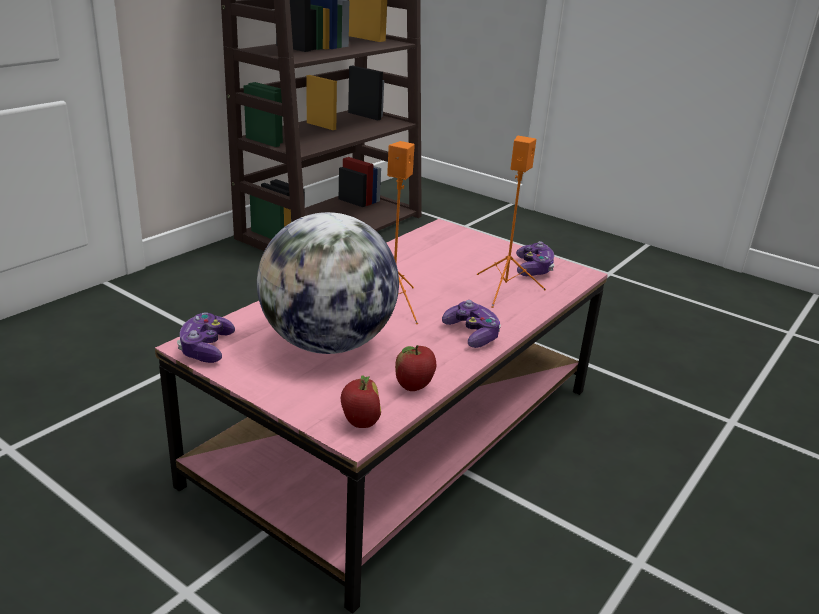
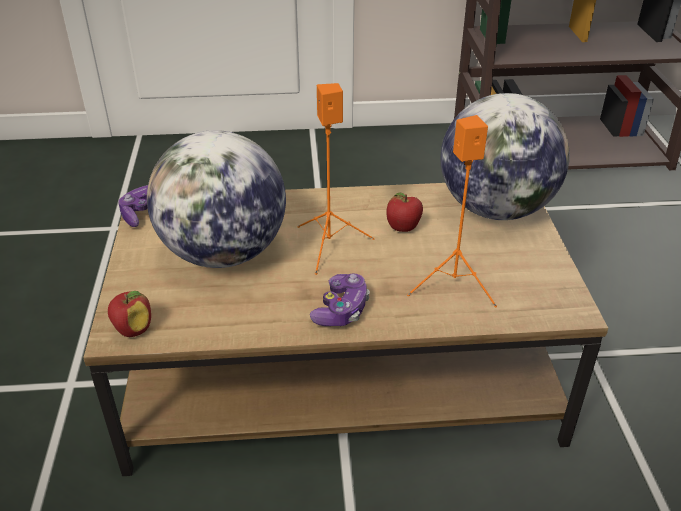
camera: 50 degrees right, 10 degrees up
pink coffee table [155,219,608,614] -> brown coffee table [83,183,608,476]
apple [395,345,436,391] -> apple moved to [386,192,423,232]
game controller [516,241,554,276] -> none
none -> globe [440,93,570,220]

